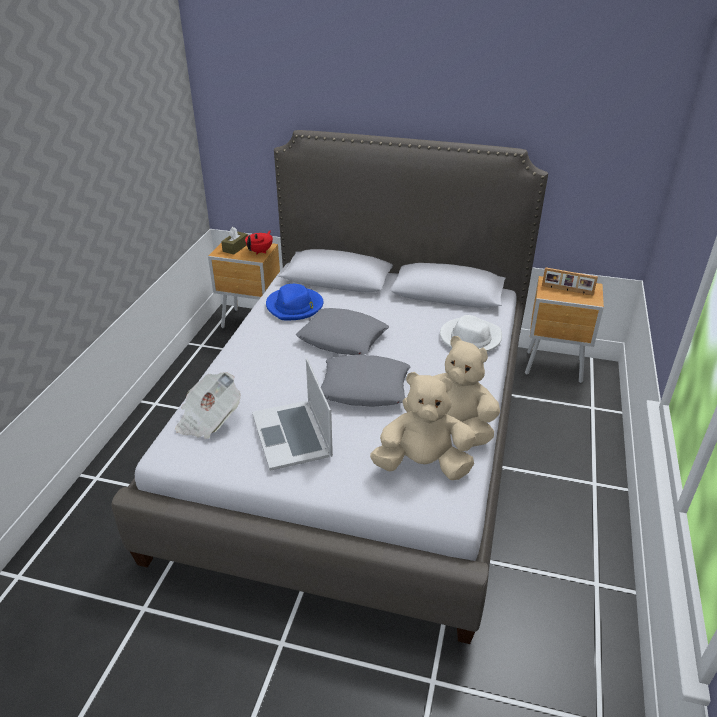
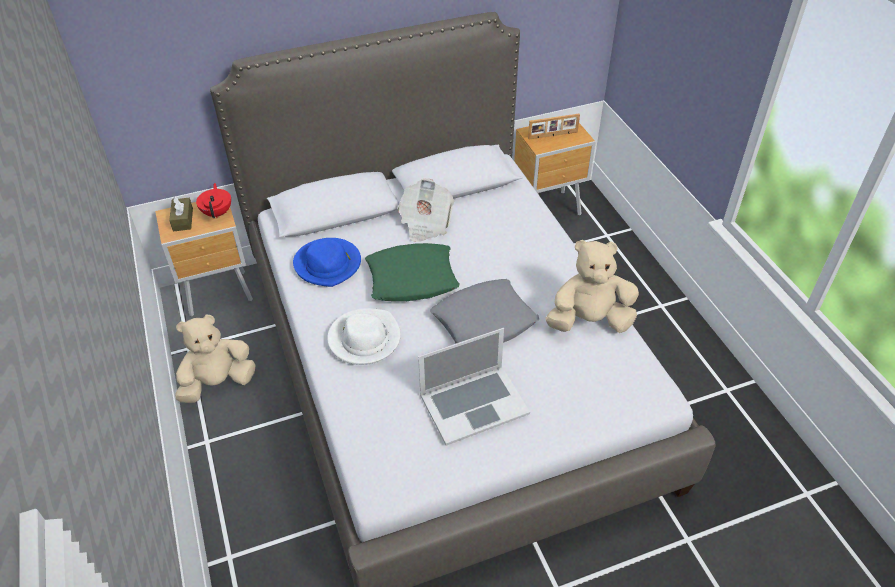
camera: 35 degrees left, 10 degrees up
newspaper [175,372,241,439] -> newspaper moved to [398,179,454,242]
laptop [252,358,333,471] -> laptop turned 60 degrees counterclockwise [418,328,530,445]
grey pillow [296,308,389,355] -> green pillow [365,243,460,301]
beige plush toy [370,372,476,480] -> beige plush toy moved to [175,315,256,403]
white hat [440,315,502,352] -> white hat moved to [327,308,401,365]

